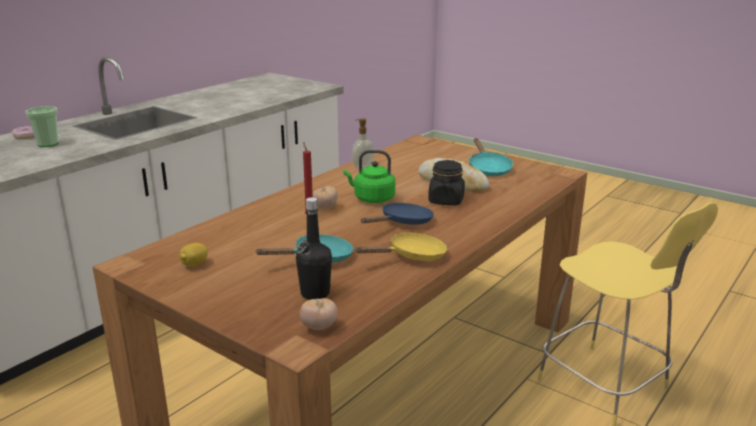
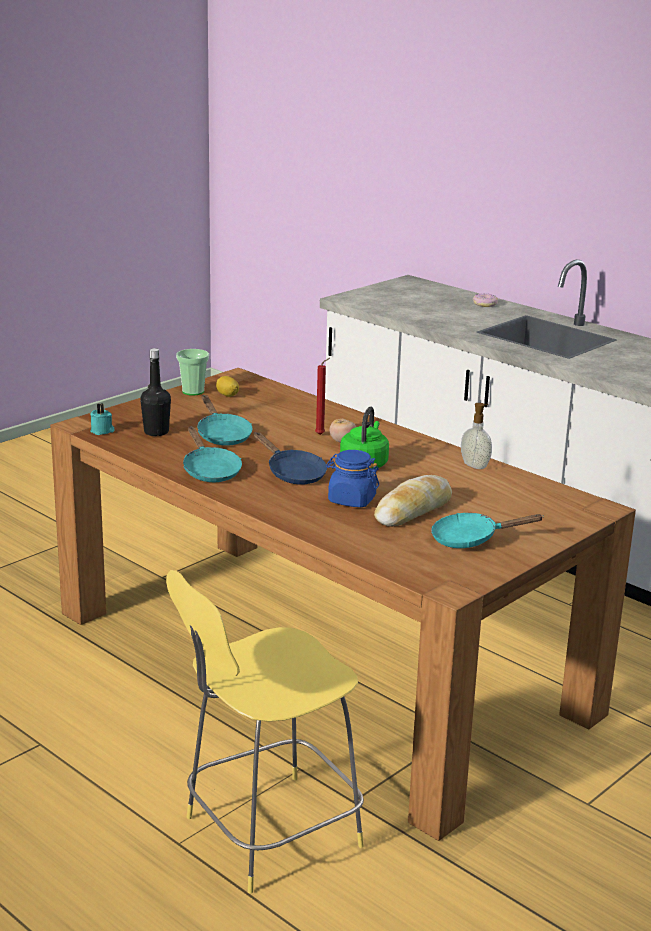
camera: 95 degrees right, 0 degrees up
cup [26,106,59,147] -> cup moved to [176,349,209,395]
tomato [300,298,338,330] -> turquoise candle [90,403,114,435]
yellow frying pan [356,233,448,261] -> turquoise frying pan [183,427,242,482]
black jar [428,160,465,205] -> blue jar [326,450,379,507]

